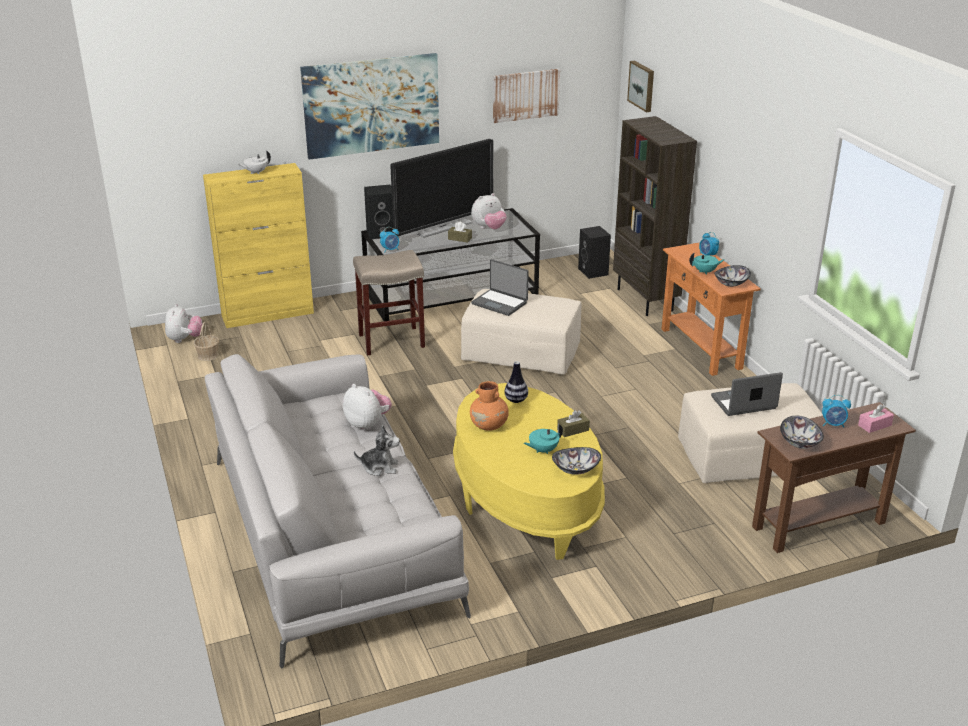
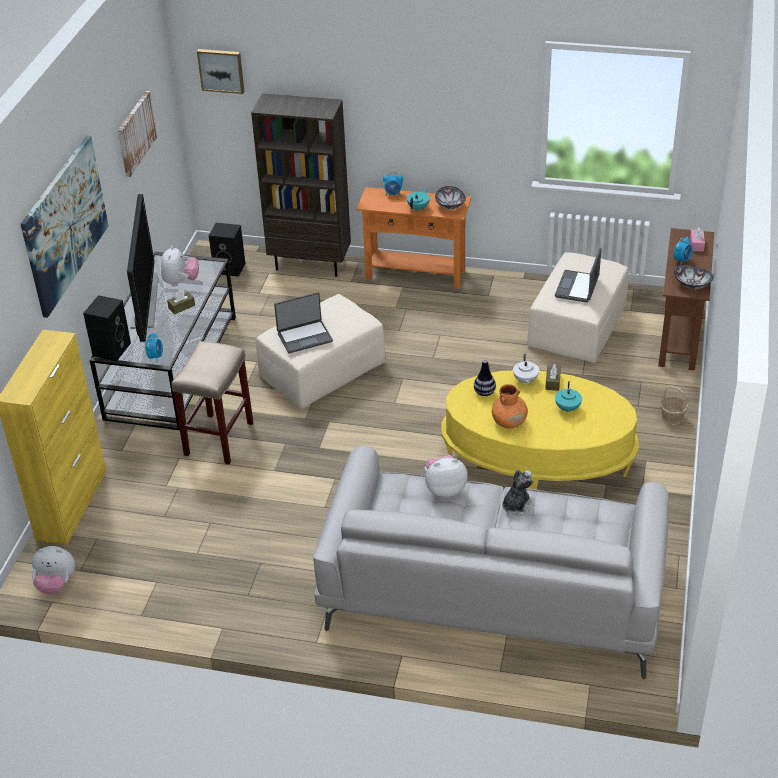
camera: 55 degrees left, 10 degrees up
plush toy [165,304,202,343] -> plush toy turned 150 degrees clockwise [32,546,75,595]
basket [193,322,219,361] -> basket moved to [660,386,688,425]
white teapot [238,151,271,174] -> white teapot moved to [513,354,539,385]
bowl [552,447,601,475] -> none

